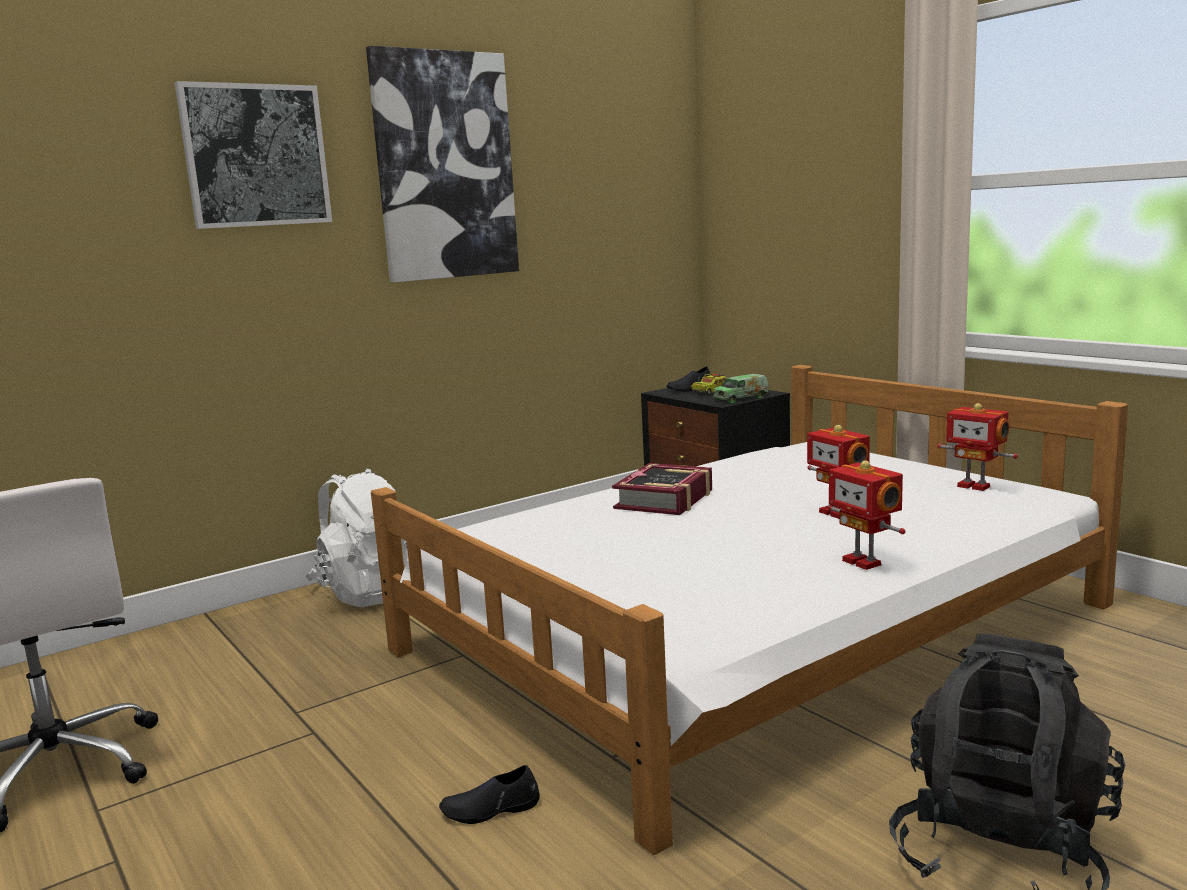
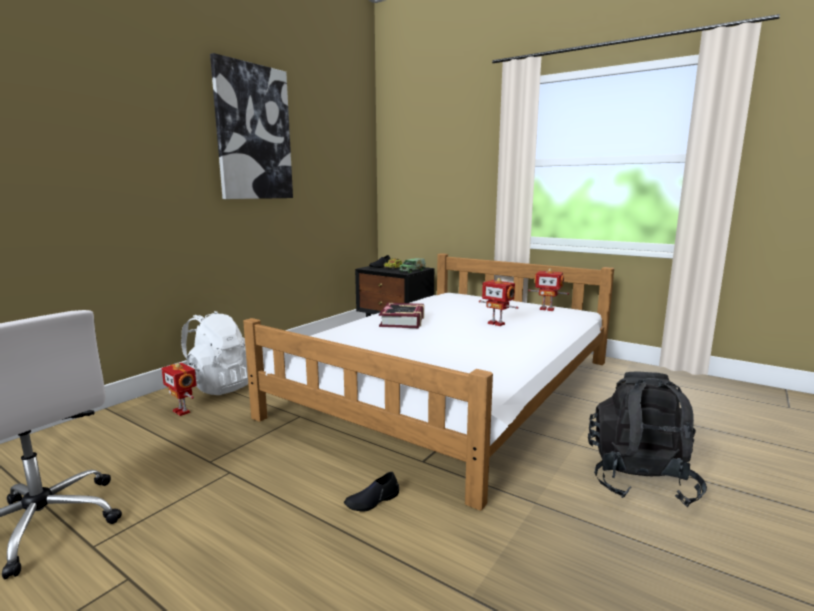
camera: 20 degrees left, 0 degrees up
picture [175,81,332,229] -> none
toy robot [828,461,906,570] -> toy robot moved to [162,363,197,416]

